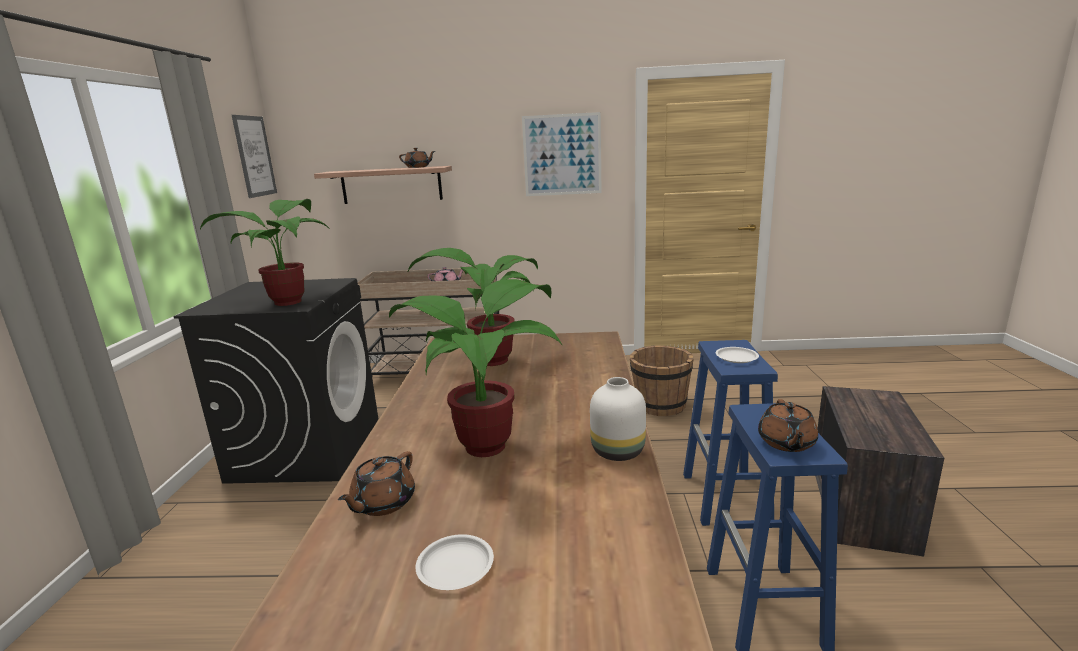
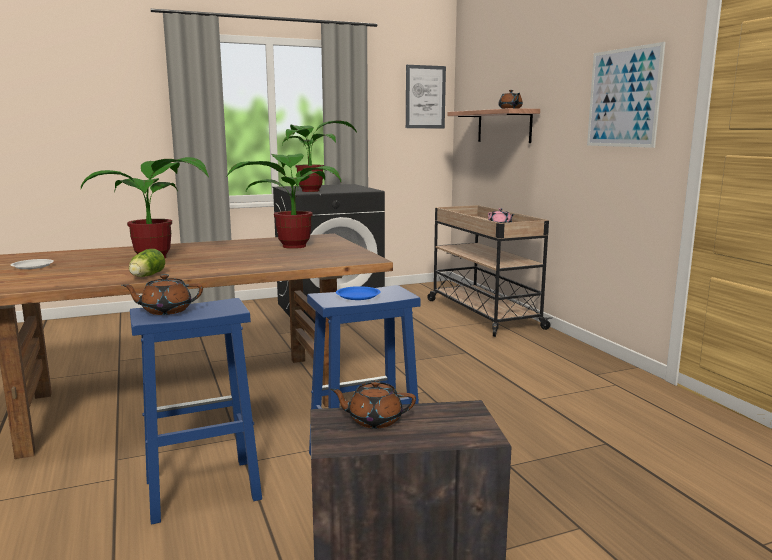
camera: 65 degrees right, 5 degrees down
brown teapot [338,451,415,516] -> brown teapot moved to [330,380,416,428]
white vase [590,377,646,461] -> lettuce [129,249,165,277]
brown bucket [630,345,694,416] -> none
white plate [716,347,759,363] -> blue plate [336,286,381,300]

